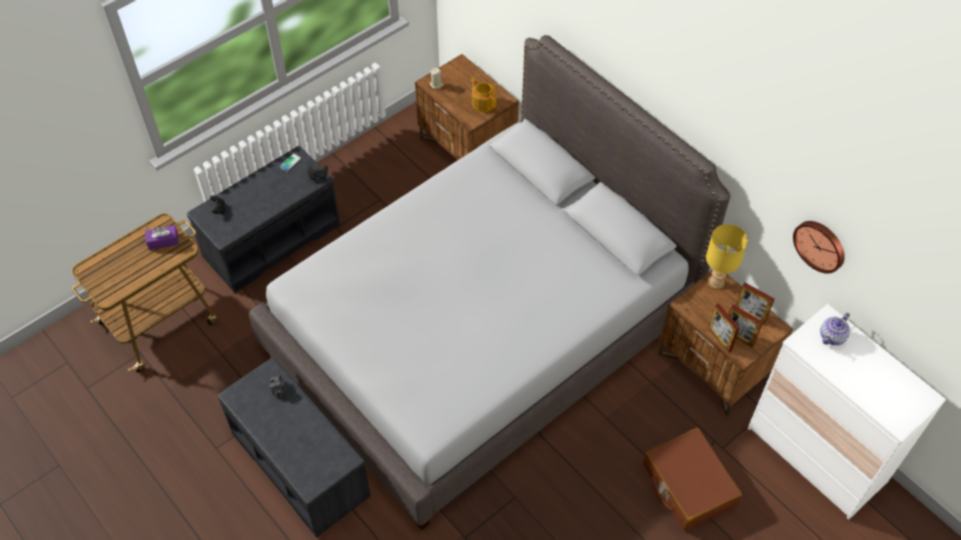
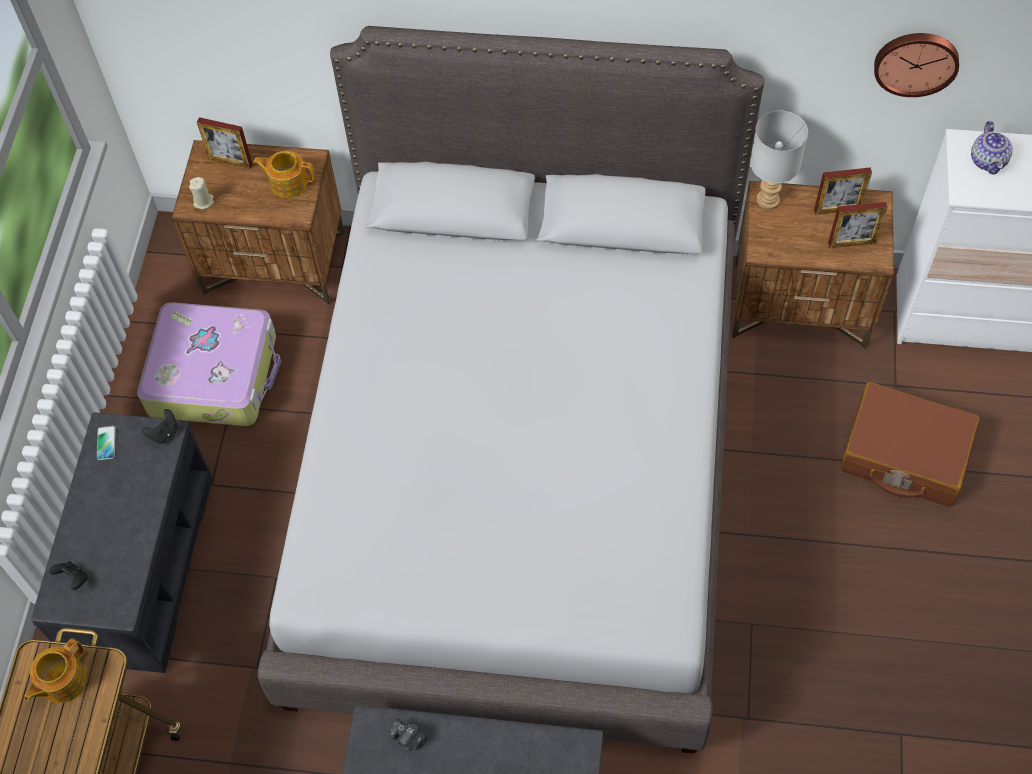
camera: 40 degrees left, 5 degrees up
purple tissue box [145,225,179,250] -> teapot [24,638,87,703]
yellow table lamp [706,224,748,289] -> grey table lamp [750,111,808,210]
picture frame [708,303,740,353] -> picture frame moved to [197,117,253,169]
none -> suitcase [137,302,281,426]

